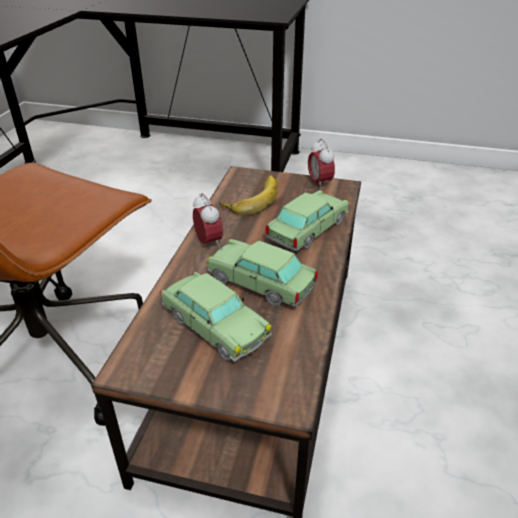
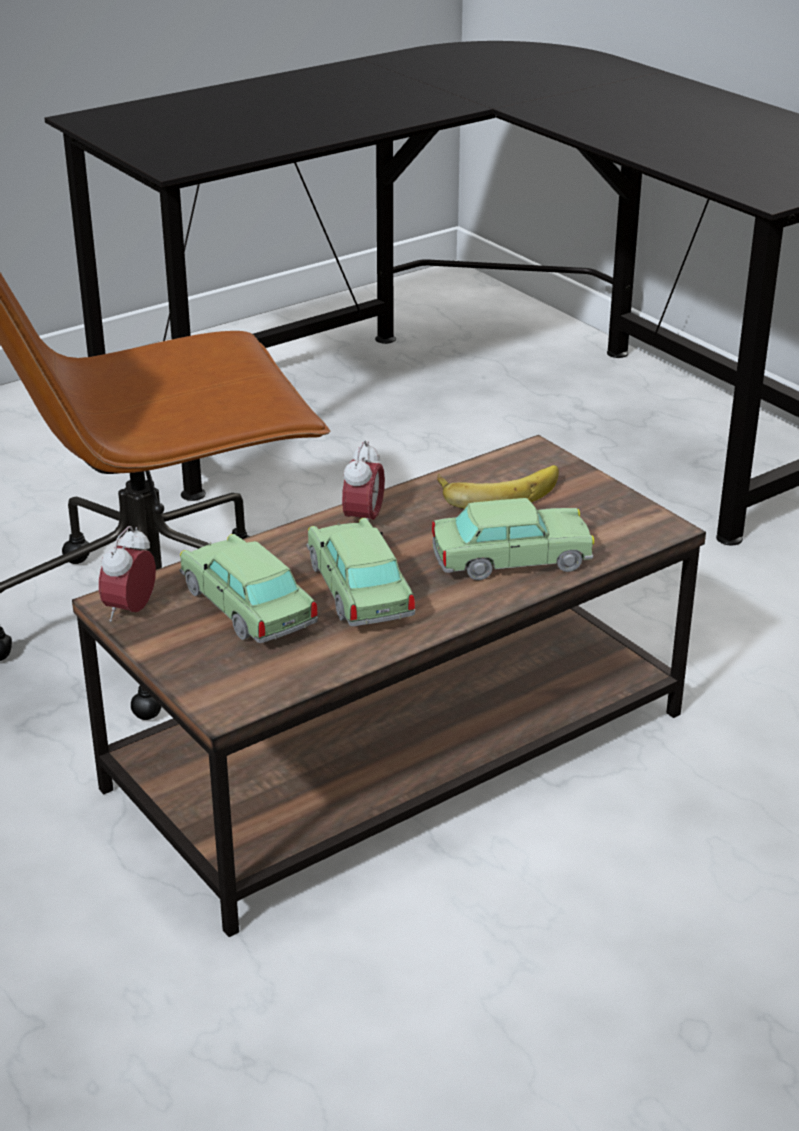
camera: 40 degrees right, 5 degrees down
toy car [160,272,272,362] -> toy car turned 150 degrees clockwise [180,534,318,643]
alarm clock [308,139,335,189] -> alarm clock moved to [99,526,156,622]

